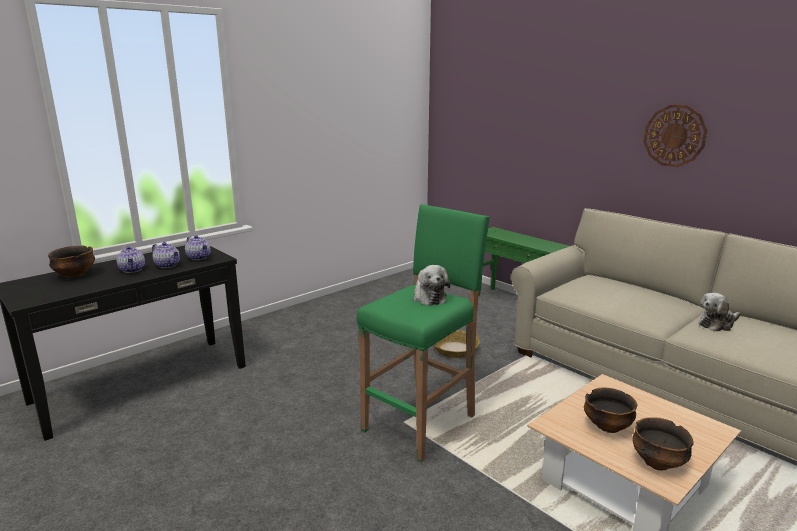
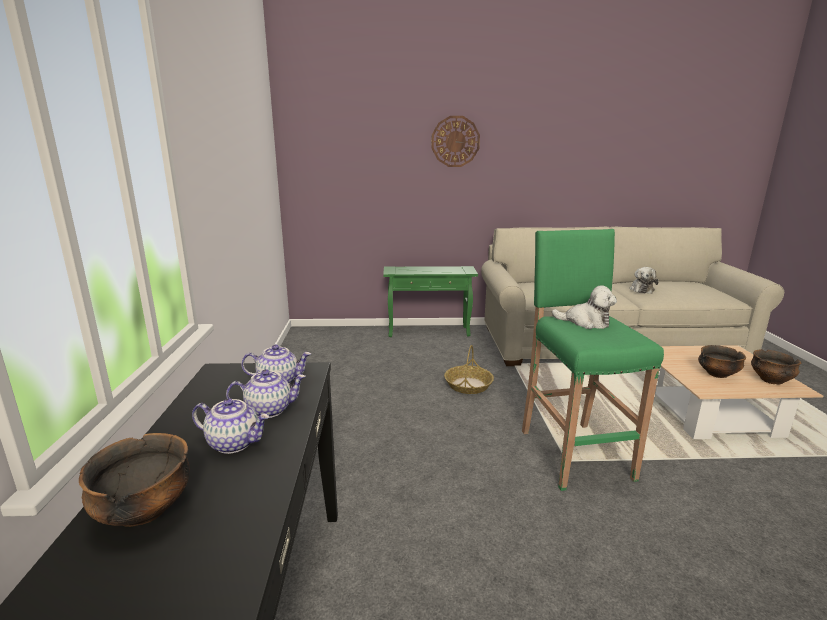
camera: 50 degrees left, 0 degrees up
wall clock [643,105,707,167] -> wall clock moved to [431,116,480,167]

